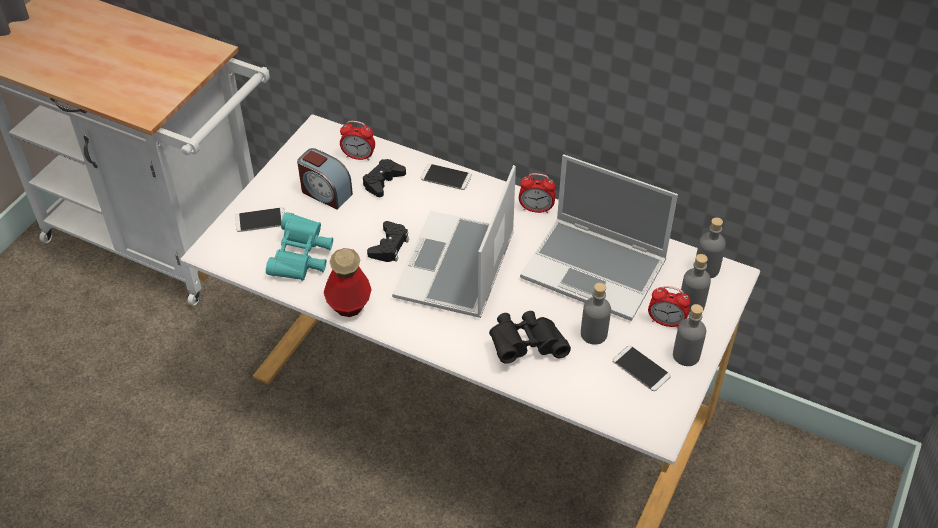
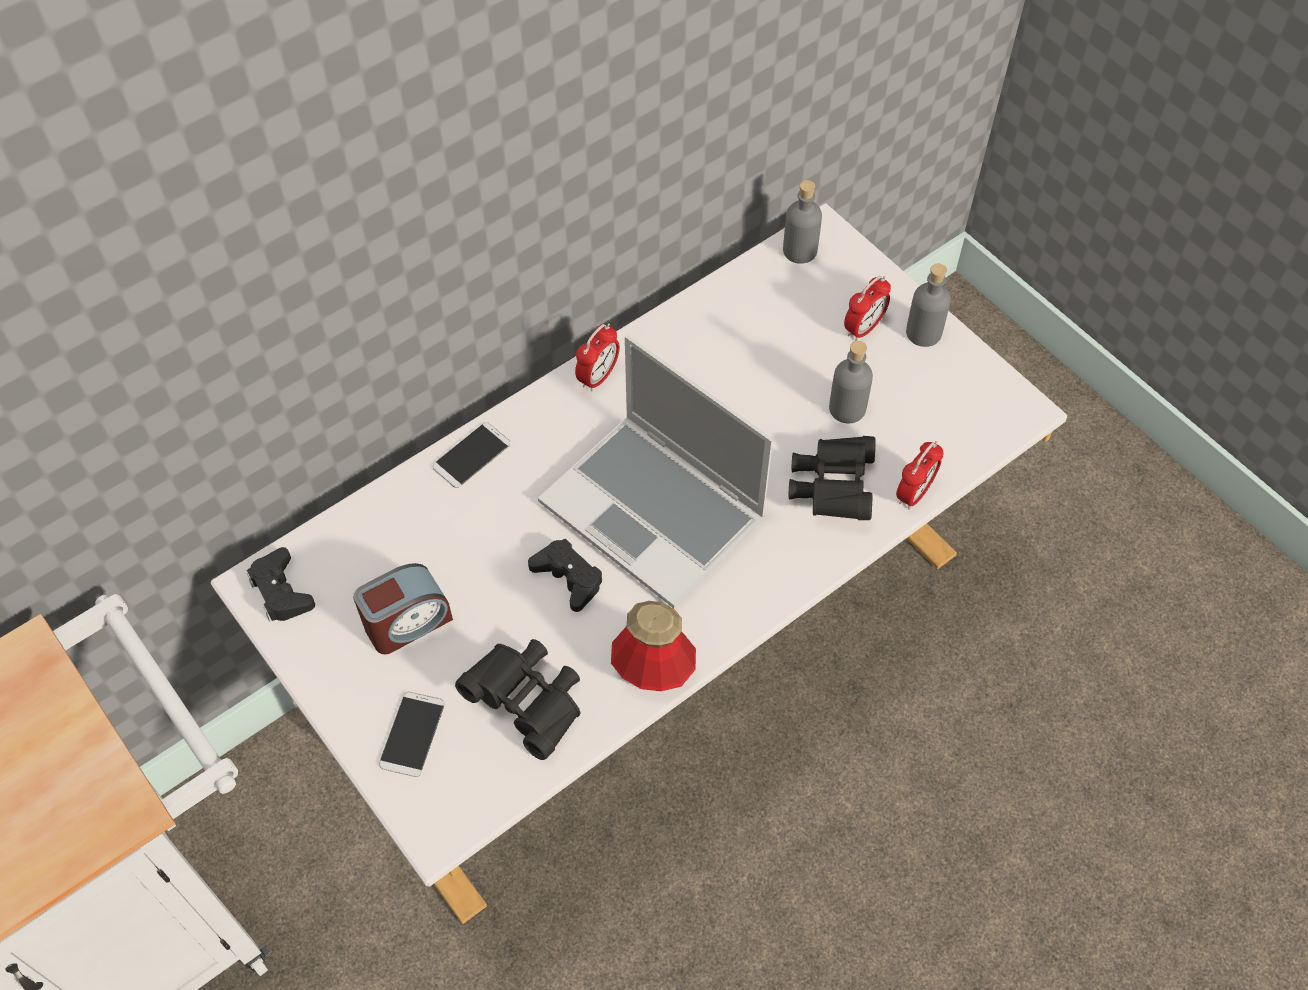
camera: 65 degrees left, 10 degrees up
turquoise binoculars [266,212,333,281] -> black binoculars [455,639,580,760]
alarm clock [340,121,375,161] -> alarm clock moved to [896,441,944,510]
black game controller [363,159,406,197] -> black game controller moved to [247,547,315,622]
laptop [520,155,678,321] -> none
phone [613,346,671,391] -> none
grey bottle [681,254,711,312] -> none

